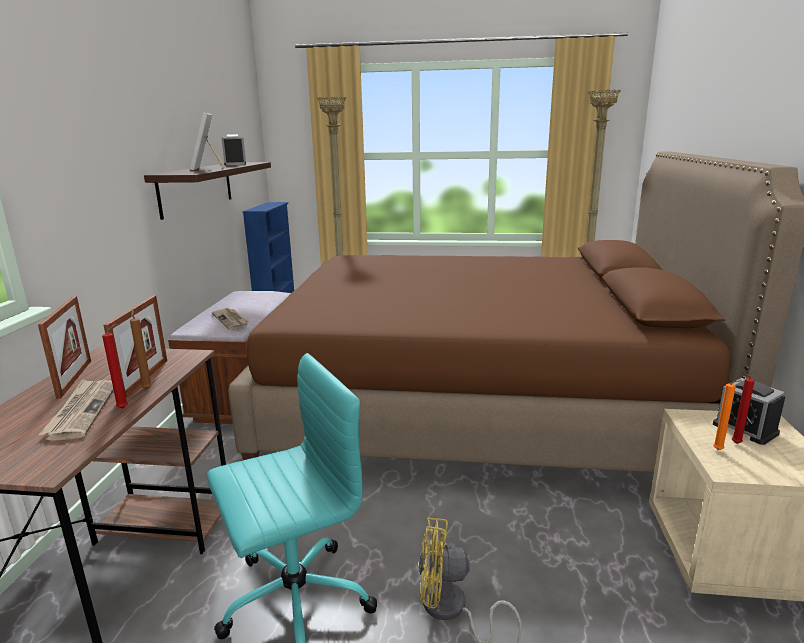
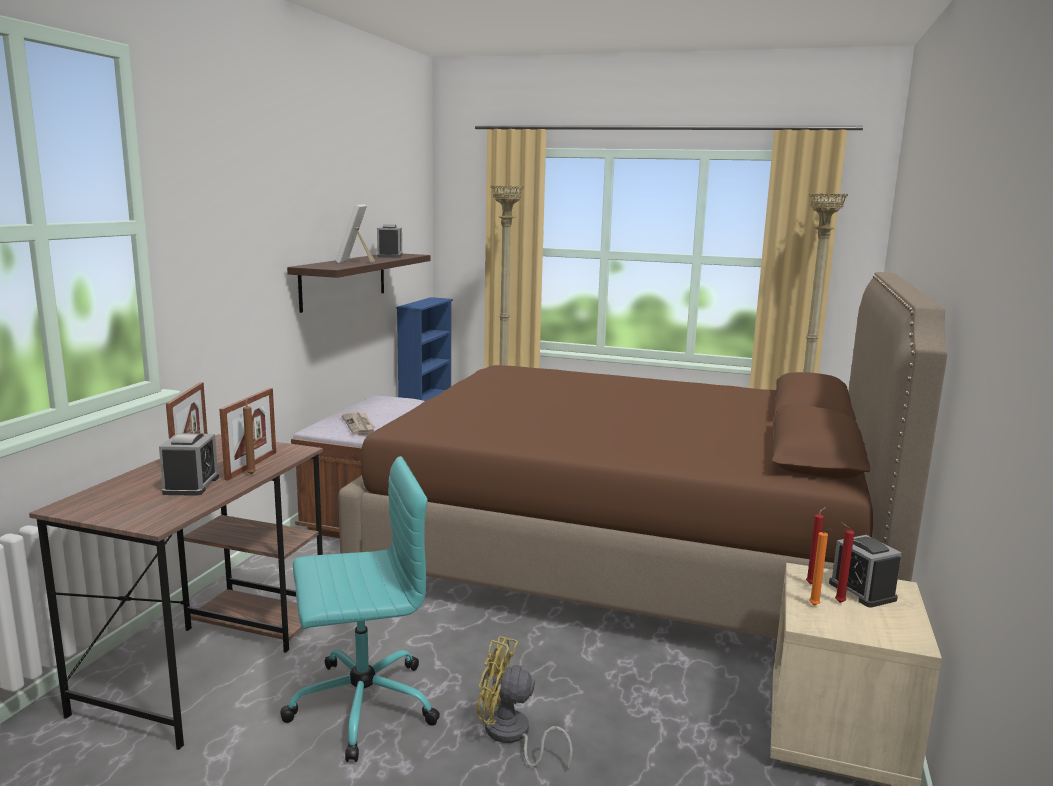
camera: 10 degrees right, 5 degrees down
newspaper [39,379,114,441] -> alarm clock [159,433,219,496]
red candle [102,324,128,409] -> red candle moved to [806,507,826,584]

